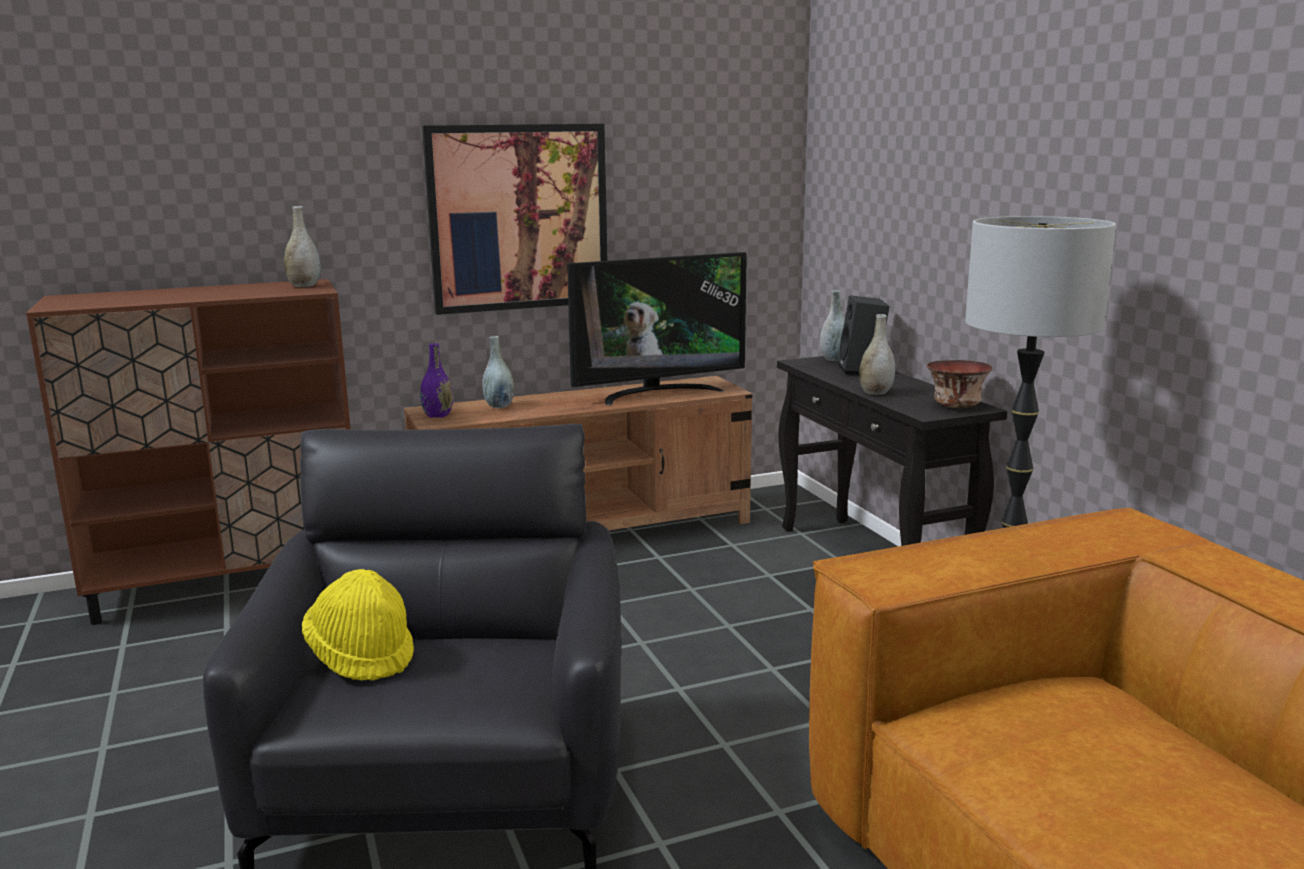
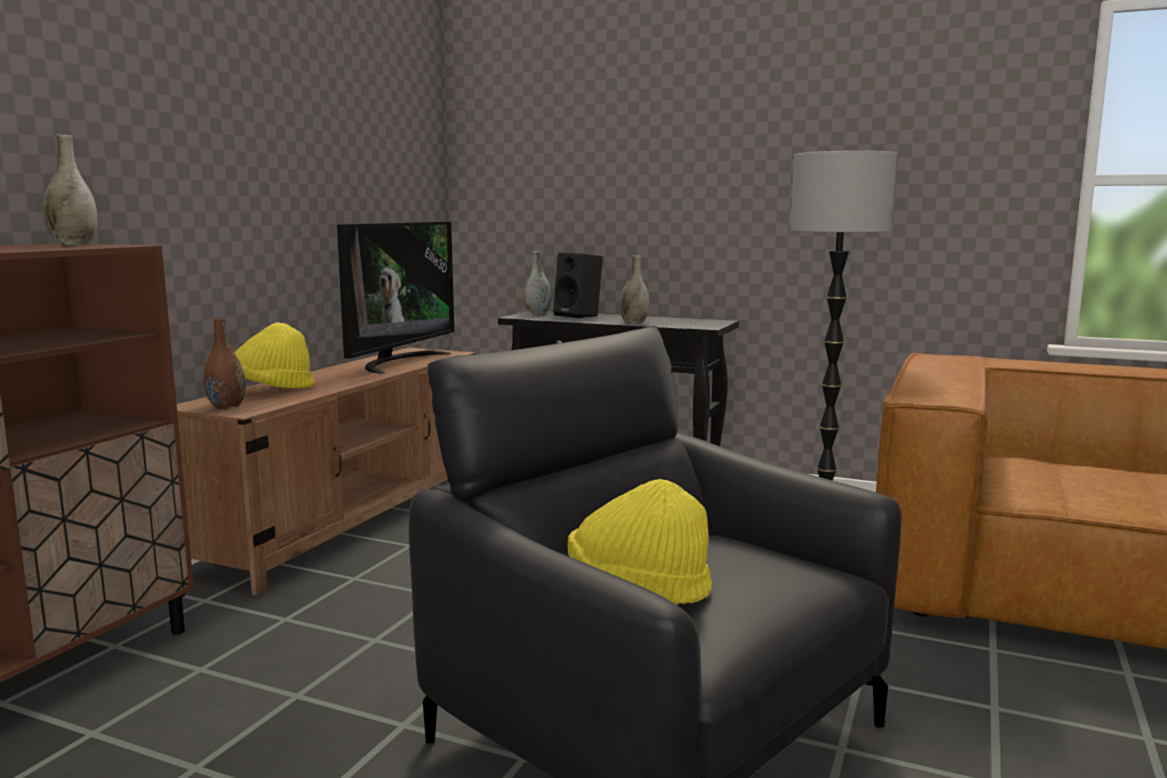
camera: 45 degrees left, 5 degrees down
purple vase [420,343,453,418] -> brown vase [204,318,246,409]
picture [422,124,607,315] -> none
grey vase [482,336,514,408] -> yellow hat [235,322,315,388]
bowl [927,360,992,408] -> none

